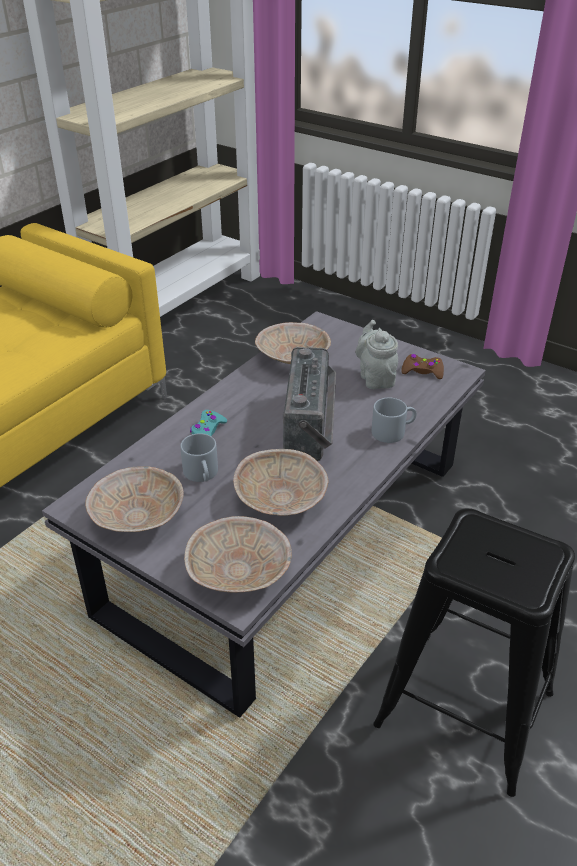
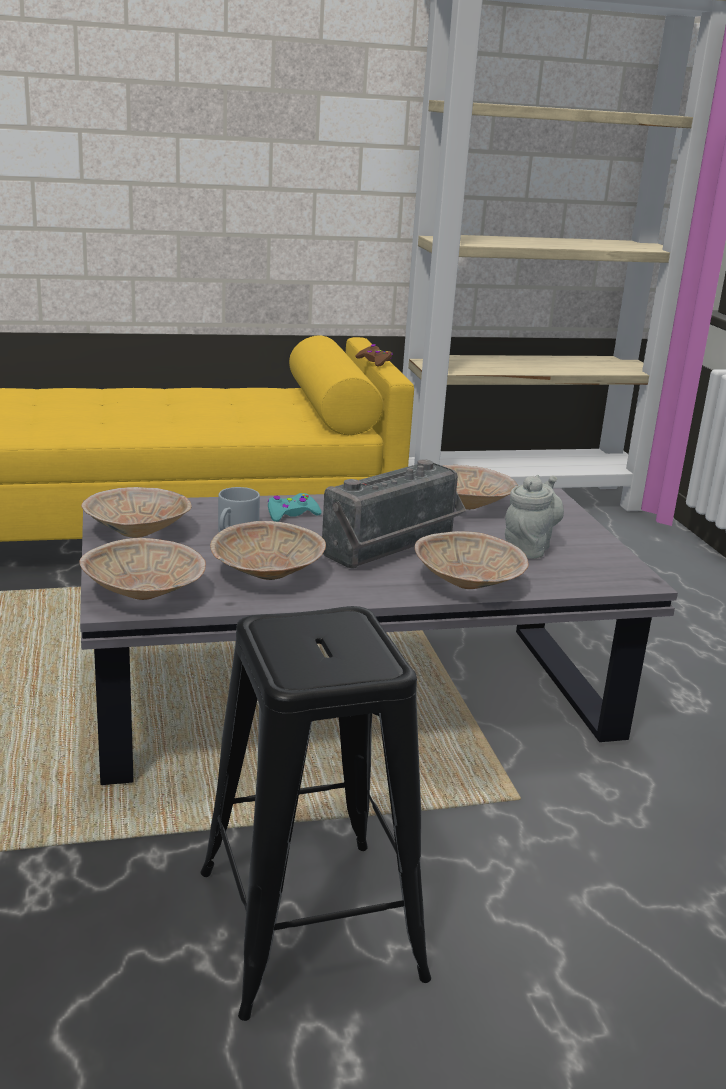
camera: 40 degrees right, 15 degrees down
grey mug [372,397,417,443] -> beige bowl [415,531,529,589]
brown game controller [401,354,444,379] -> brown game controller moved to [355,344,393,367]

